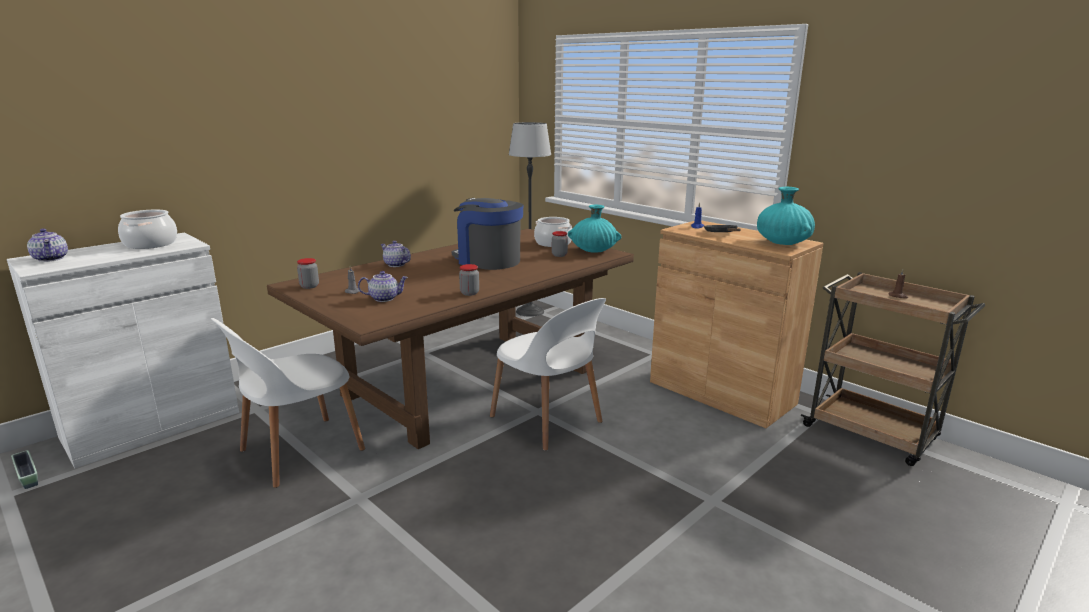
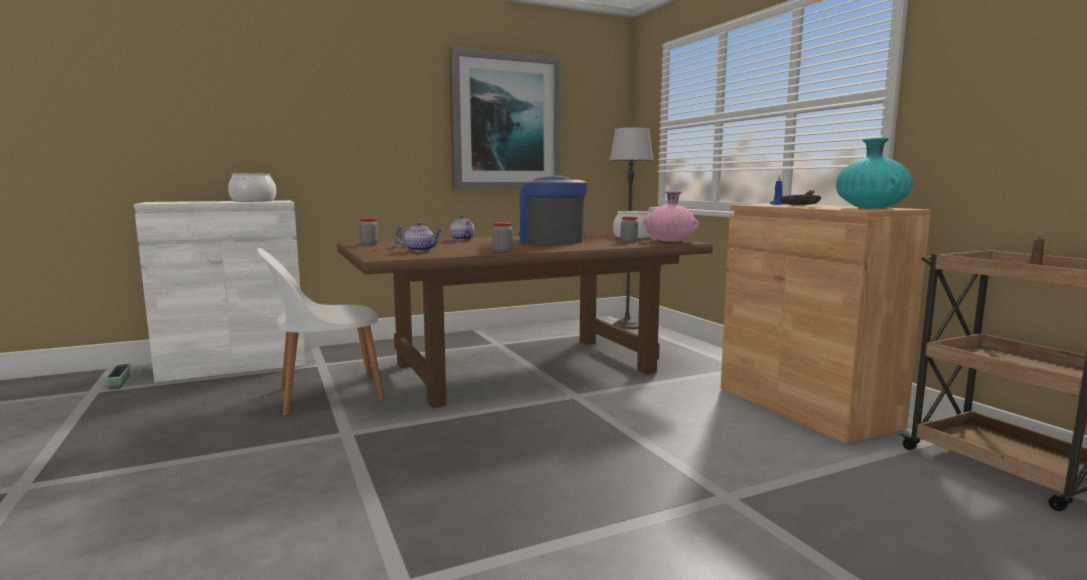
camera: 20 degrees right, 10 degrees down
teapot [27,229,68,262] -> none
white chair [490,298,606,451] -> none
turquoise vase [568,205,621,253] -> pink vase [643,191,699,242]
none -> picture [449,47,561,189]

